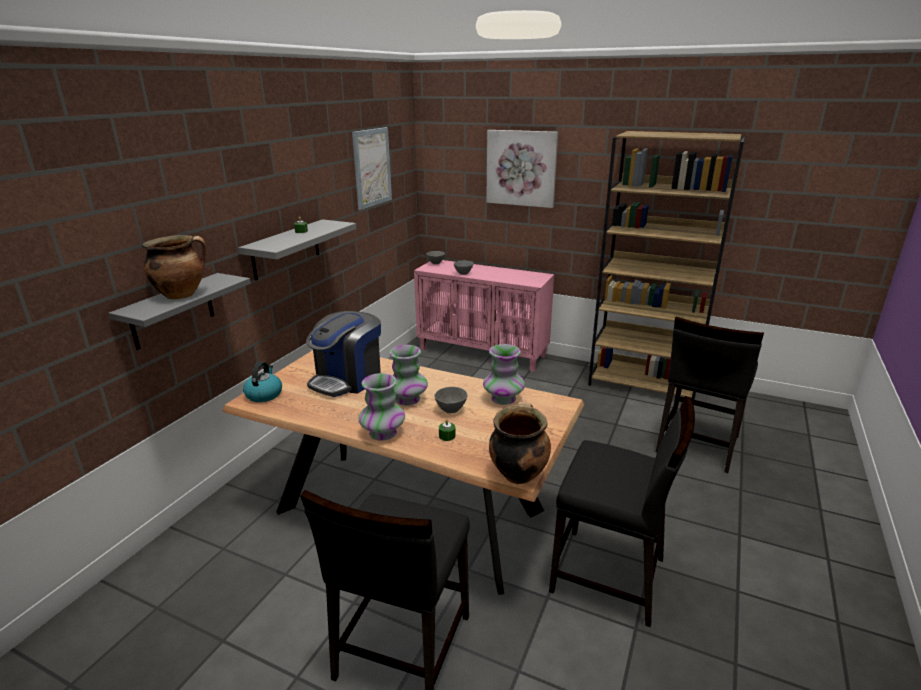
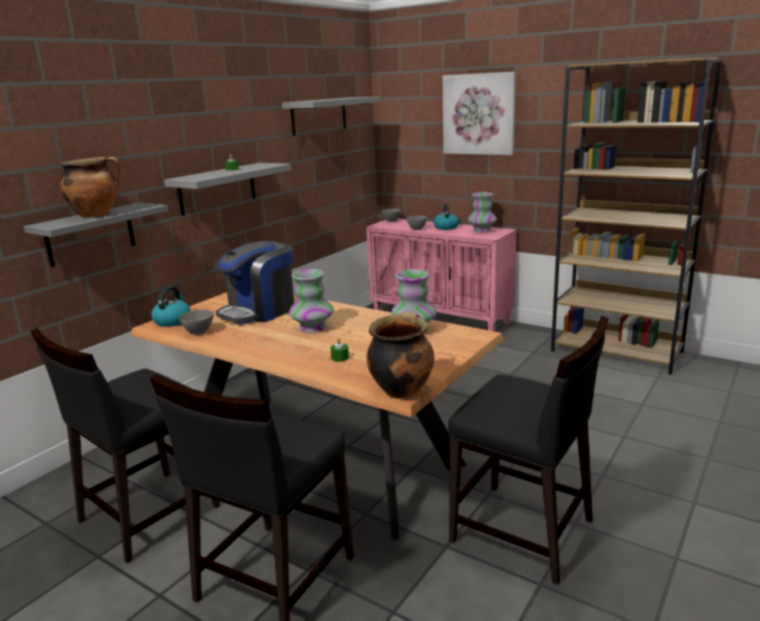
camera: 10 degrees right, 5 degrees down
picture [352,127,392,210] -> grey shelf [282,96,379,136]
vase [359,373,405,441] -> vase moved to [468,192,497,233]
grey bowl [435,387,467,413] -> grey bowl moved to [179,310,214,335]
black chair [656,317,764,473] -> black chair moved to [30,328,220,563]
none -> kettle [433,204,459,230]

